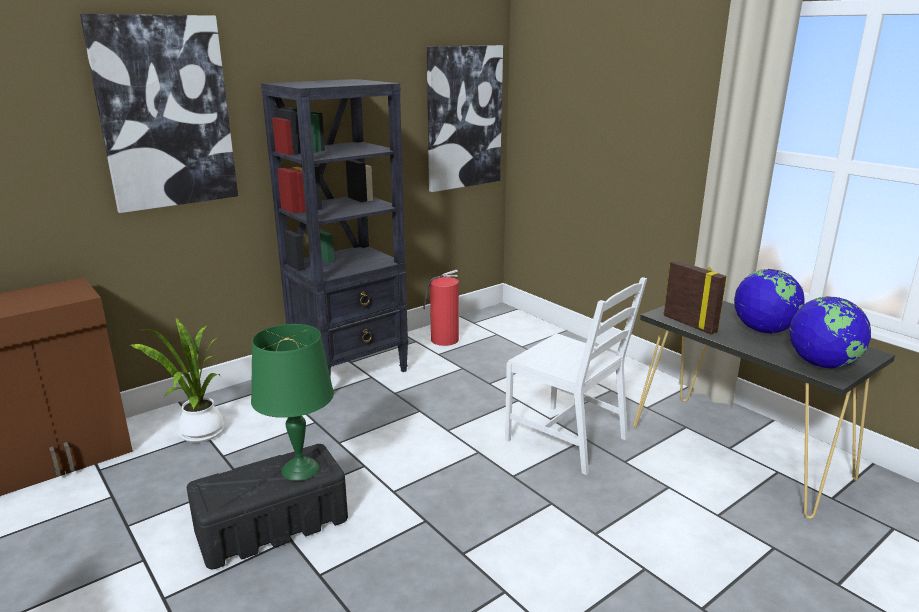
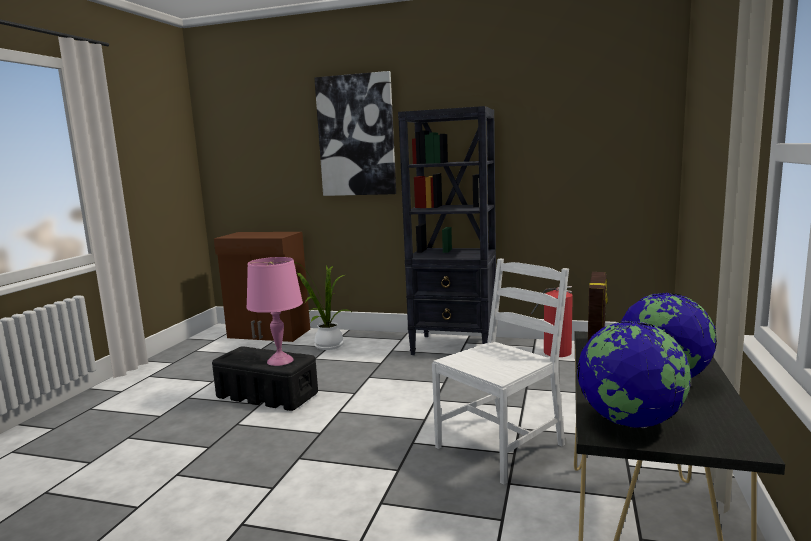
camera: 55 degrees right, 10 degrees down
green table lamp [251,324,334,481] -> pink table lamp [246,257,303,366]
picture [427,45,503,192] -> none
white chair [505,277,647,475] -> white chair turned 135 degrees counterclockwise [432,258,569,485]

